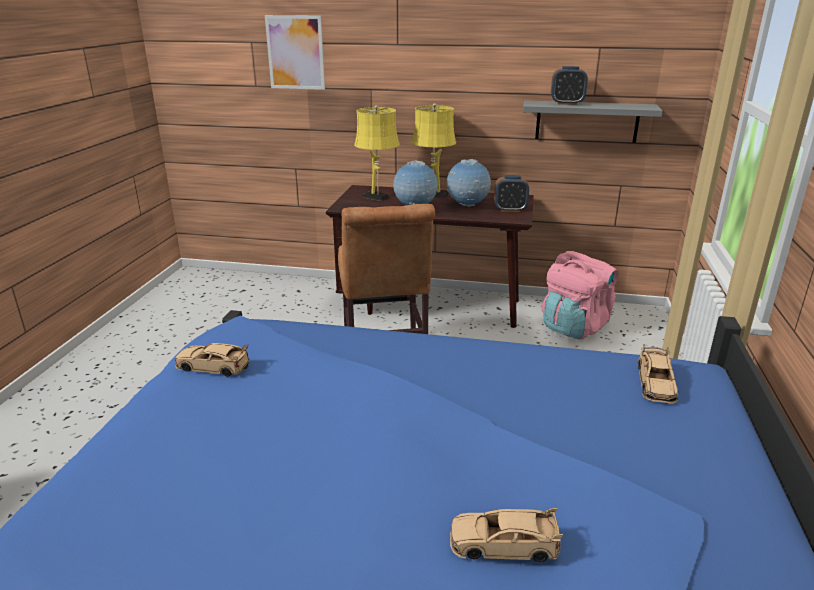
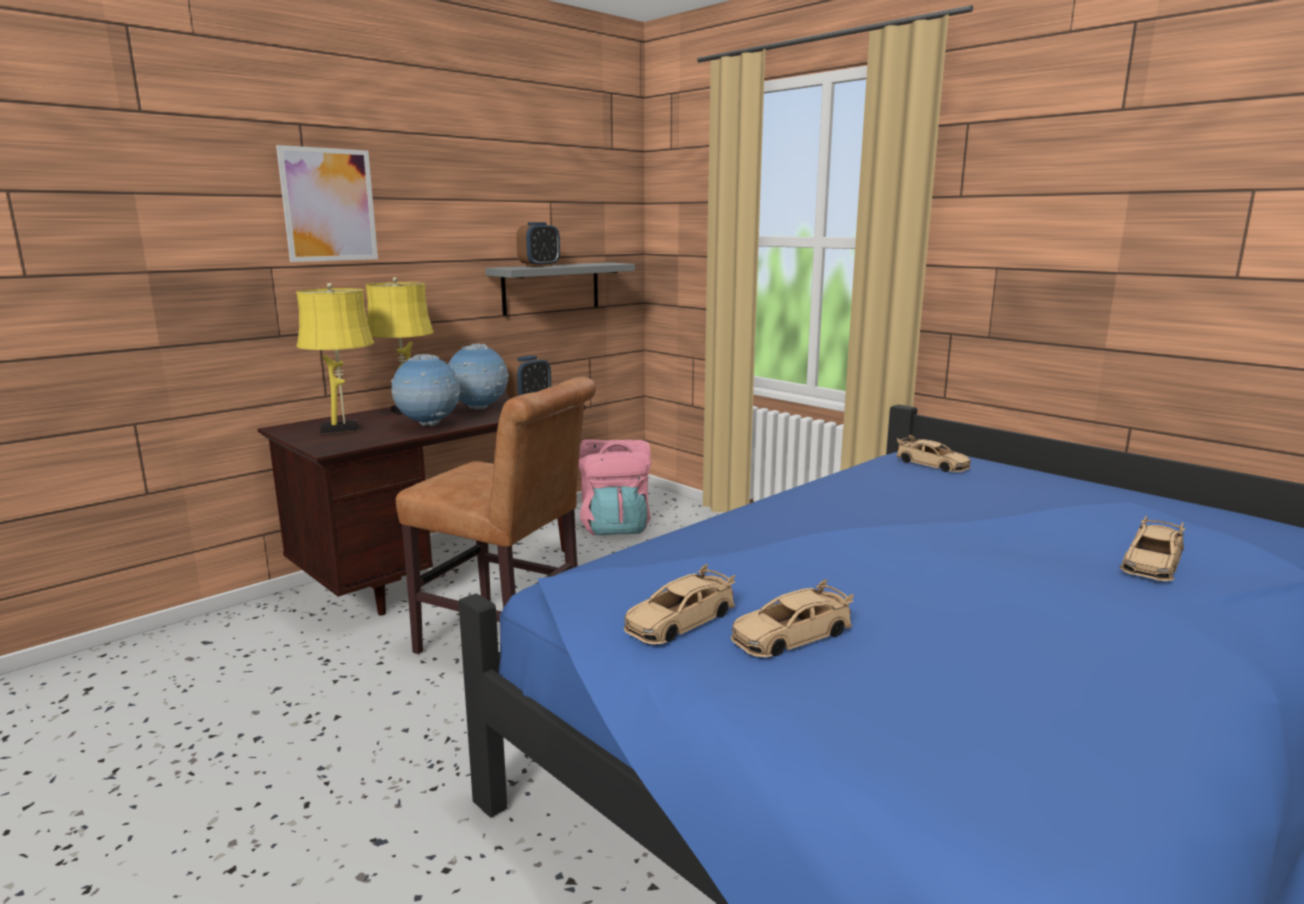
camera: 55 degrees left, 10 degrees down
picture [265,15,325,90] -> picture moved to [276,145,378,262]
none -> beige toy car [730,579,854,657]

